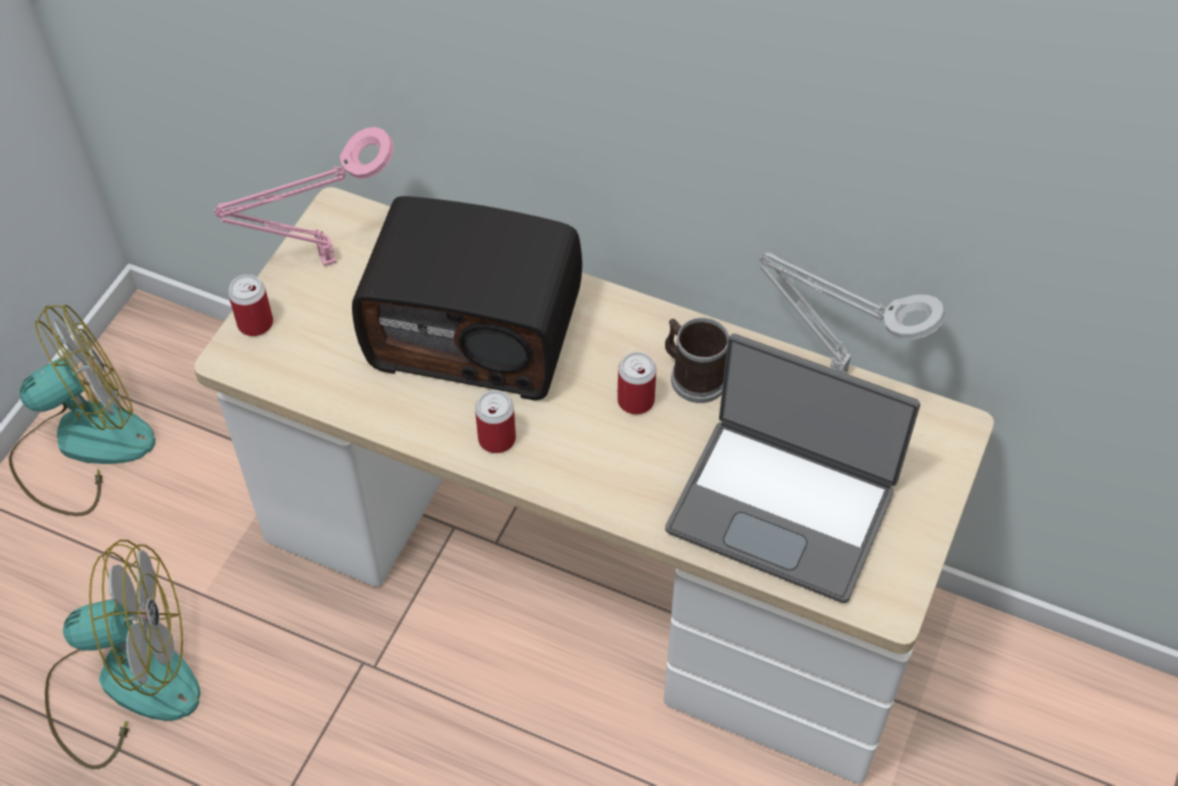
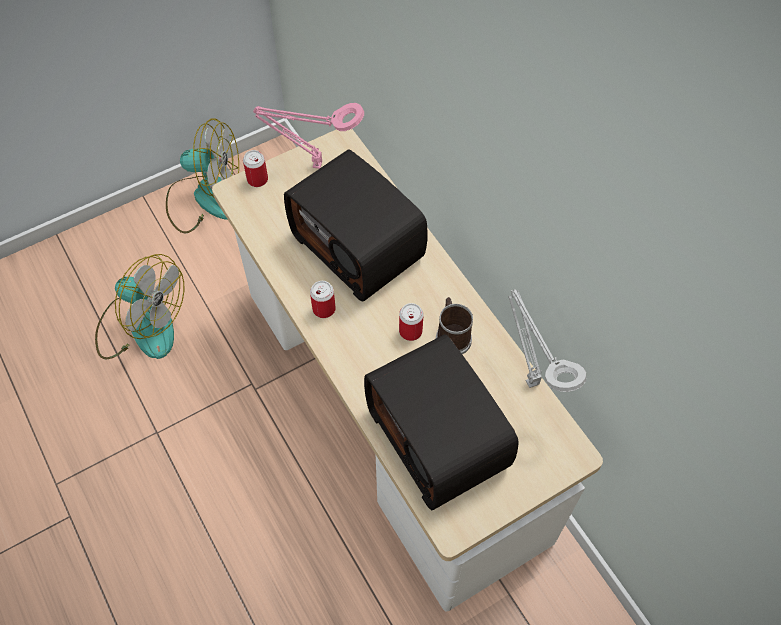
camera: 35 degrees right, 5 degrees up
laptop [665,334,920,603] -> radio [364,334,519,510]

